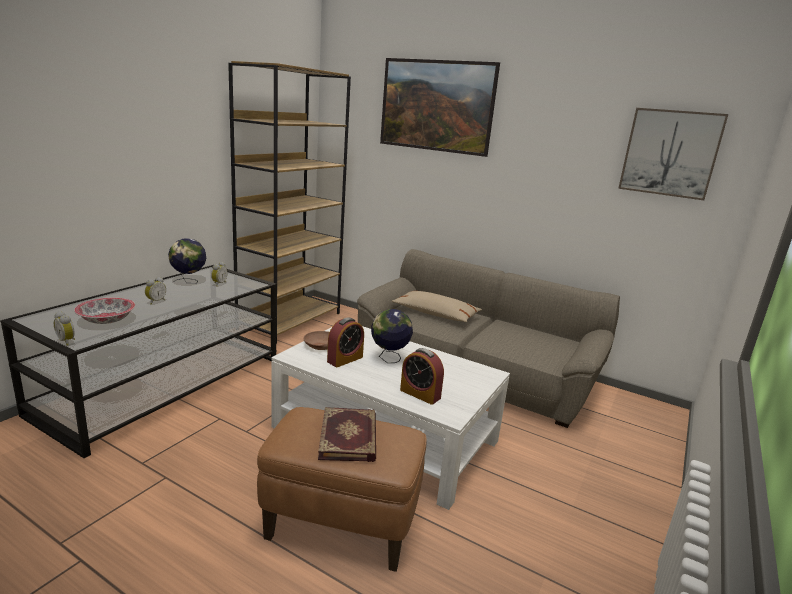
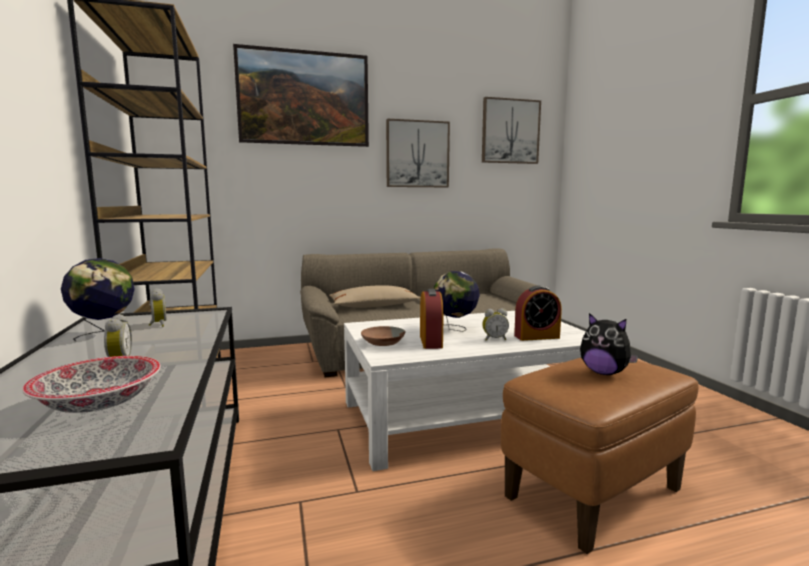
camera: 45 degrees left, 10 degrees down
alarm clock [54,311,75,346] -> alarm clock moved to [482,308,509,341]
book [318,407,376,462] -> plush toy [580,313,639,375]
none -> picture [386,118,450,187]

